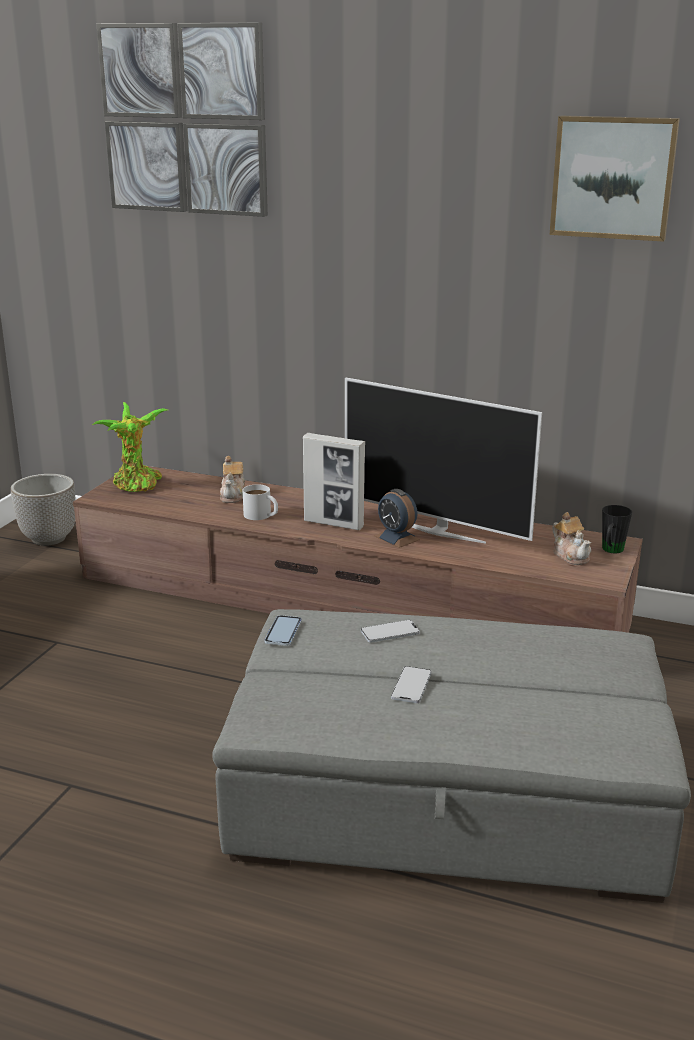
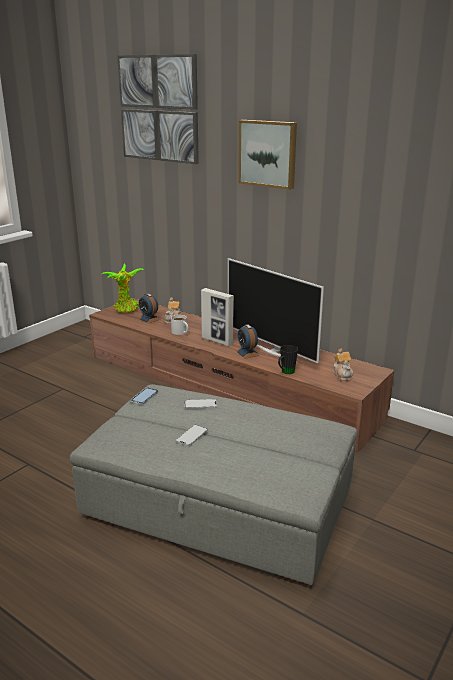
camera: 15 degrees right, 0 degrees up
planter [11,474,76,546] -> none
picture [550,116,680,242] -> picture moved to [238,120,297,190]
black mug [602,505,632,553] -> black mug moved to [278,345,298,374]
none -> alarm clock [138,293,161,323]

